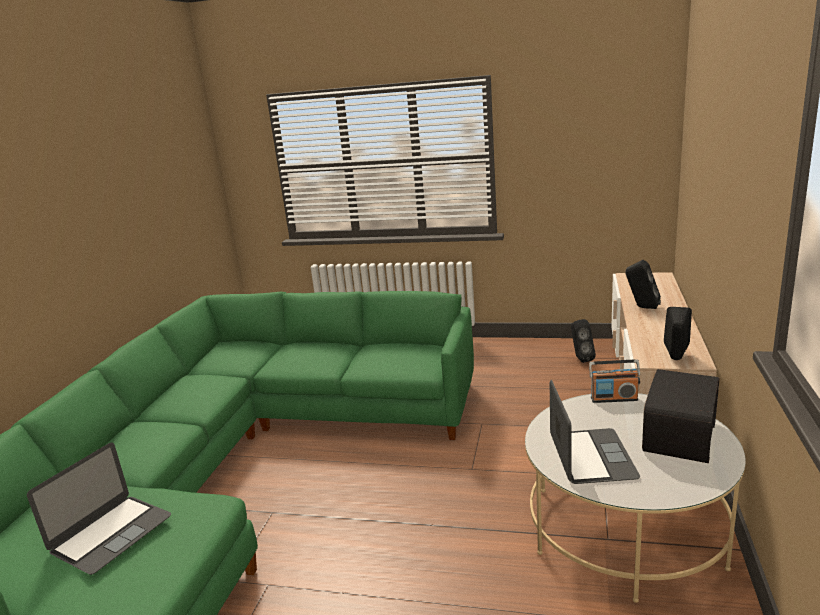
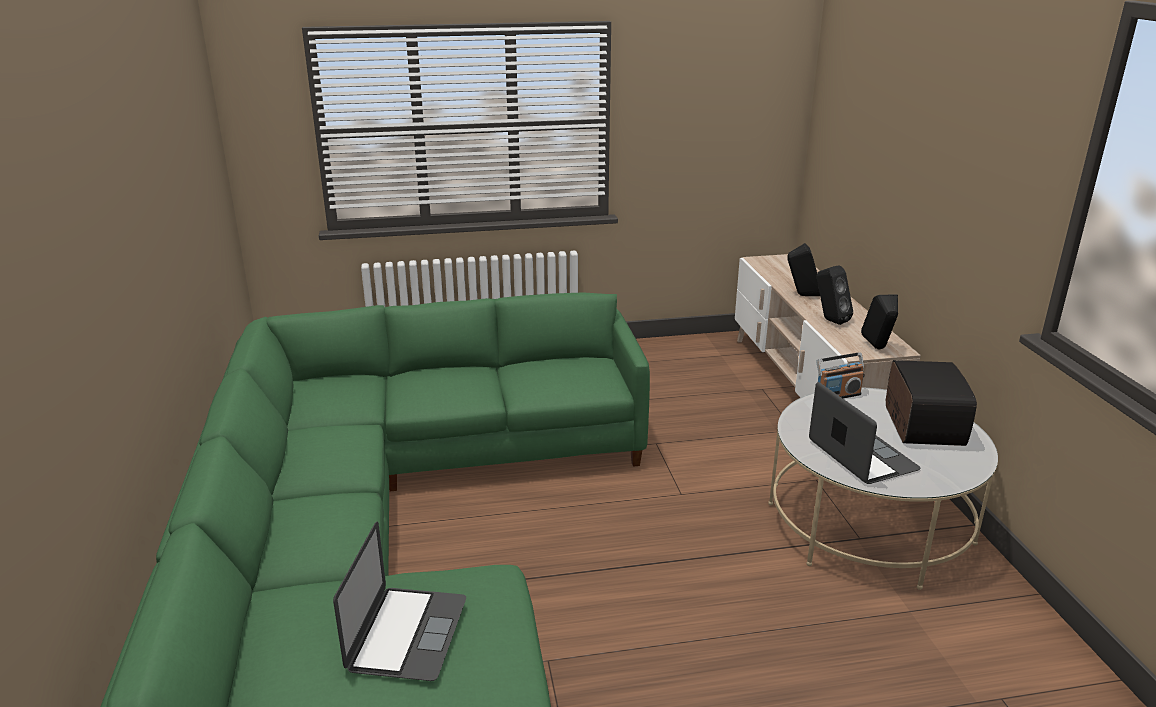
camera: 25 degrees left, 5 degrees up
black speaker [571,319,596,363] -> black speaker moved to [817,265,853,325]

